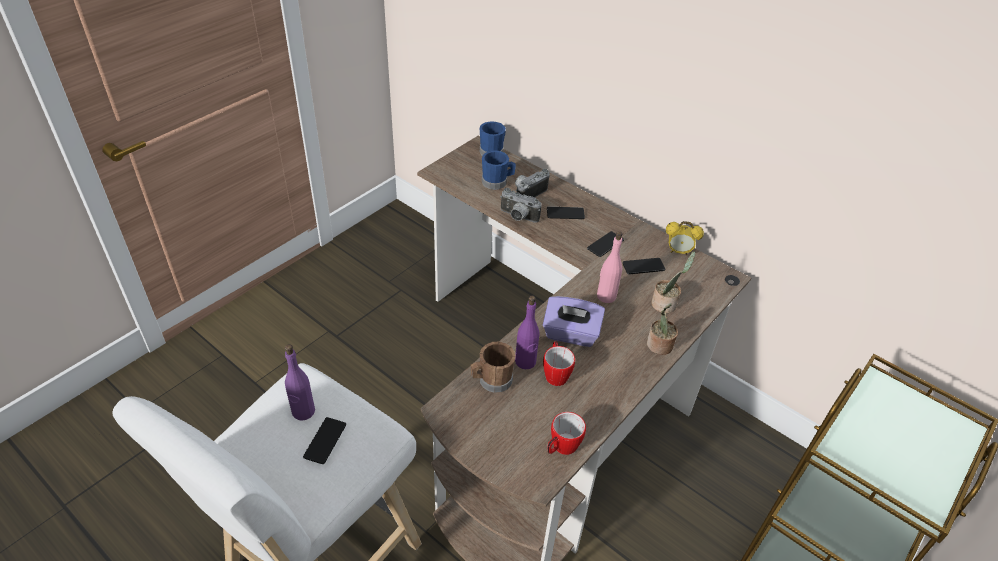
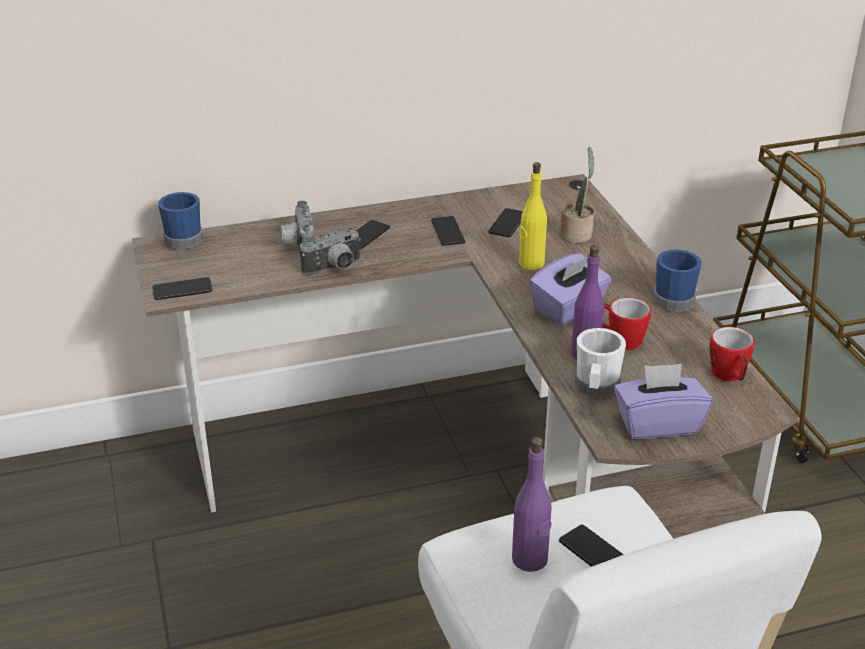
camera: 55 degrees left, 10 degrees down
brown mug [470,342,516,393] -> white mug [575,328,626,398]
blue mug [482,150,516,190] -> blue mug moved to [653,250,702,312]
pink bottle [597,231,622,303] -> yellow bottle [519,162,547,270]
potted plant [647,304,678,355] -> none
alarm clock [666,221,704,255] -> none
none -> phone [152,277,213,300]
none -> purple tissue box [614,364,713,439]

